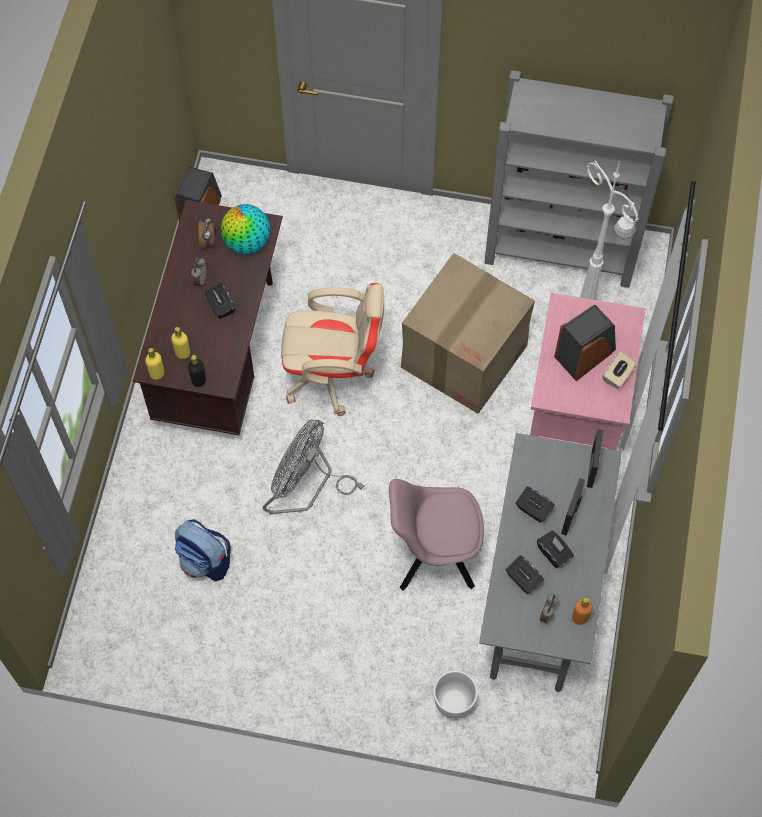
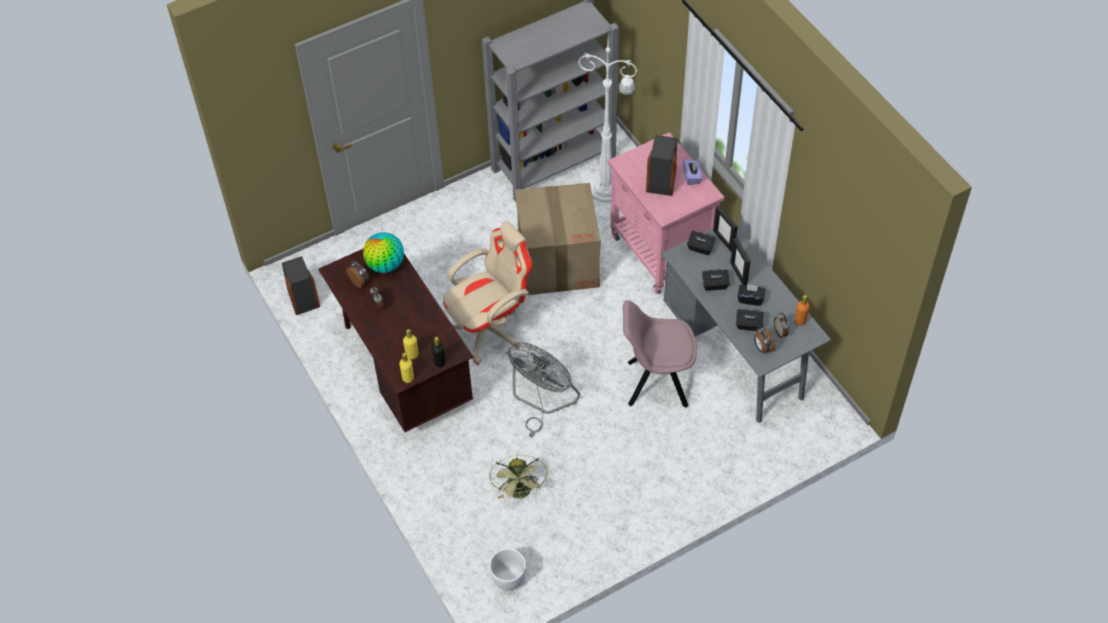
camera: 40 degrees left, 10 degrees down
backpack [175,519,231,581] -> green fan [489,455,548,501]
black tissue box [205,283,235,319] -> black tissue box moved to [687,231,716,255]
grey fan [263,419,364,515] -> grey fan turned 135 degrees clockwise [506,342,580,437]
pink chair [389,479,484,591] -> pink chair turned 45 degrees clockwise [623,300,697,408]
white planter [434,671,478,719] -> white planter moved to [489,549,526,591]
beige tissue box [603,351,636,389] -> purple tissue box [683,160,702,185]
none -> alarm clock [754,326,775,353]

